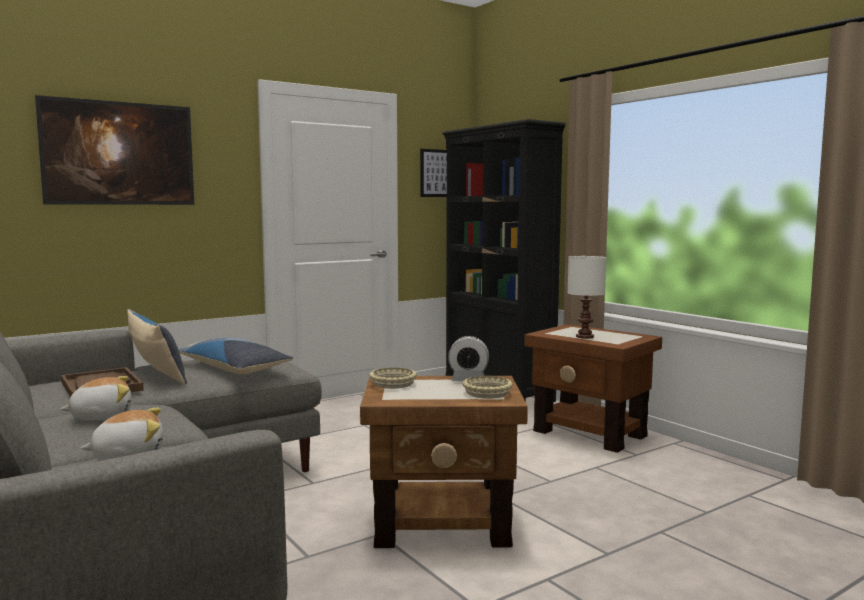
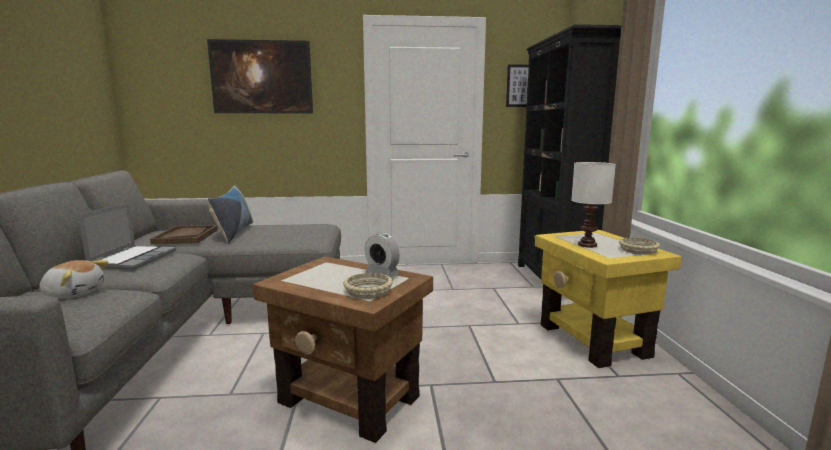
camera: 30 degrees right, 5 degrees up
plush toy [60,376,131,421] -> laptop [78,203,176,269]
pillow [178,337,293,374] -> none
beige bowl [369,367,417,389] -> beige bowl moved to [619,237,660,255]
brown side table [524,324,662,453] -> yellow side table [535,230,682,368]

